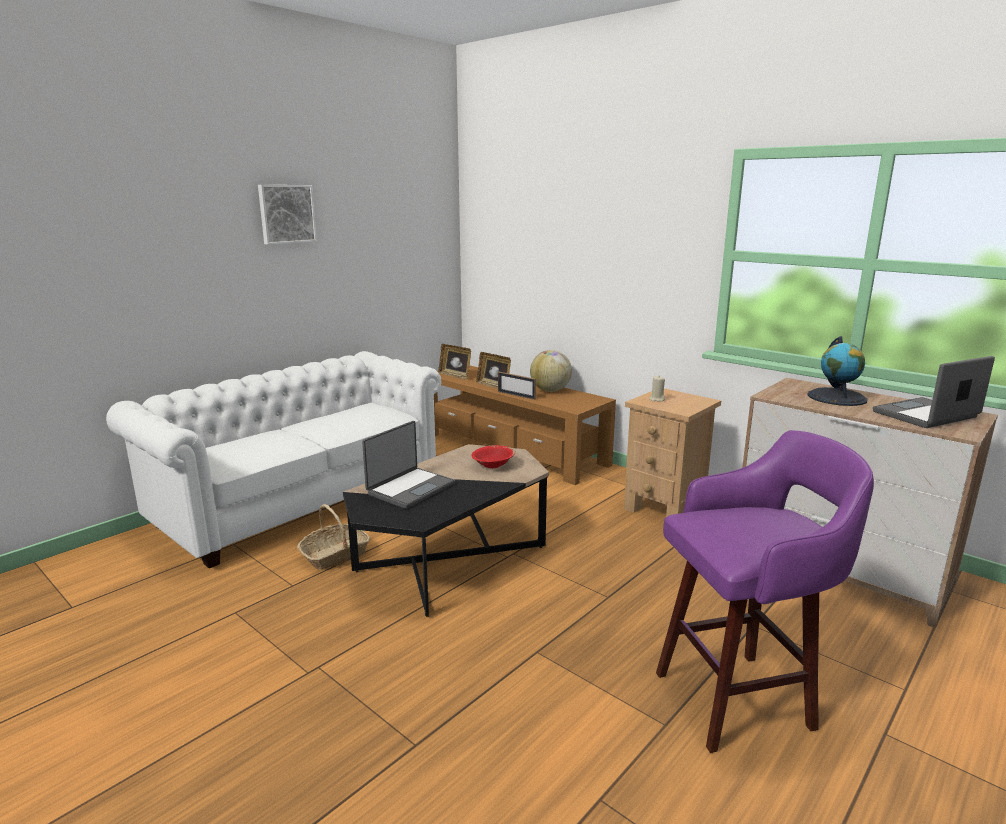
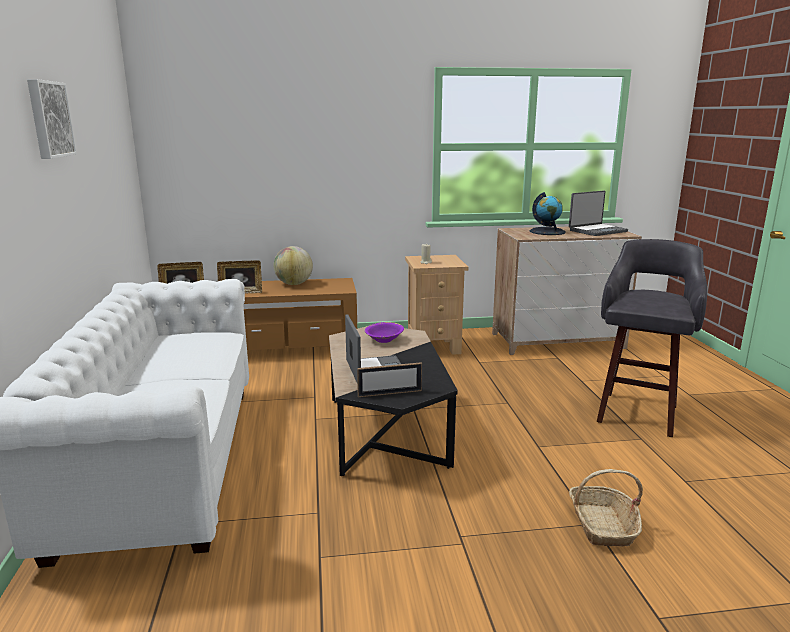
camera: 50 degrees left, 0 degrees up
basket [297,504,370,570] -> basket moved to [569,469,643,547]
red bowl [471,445,515,468] -> purple bowl [365,322,404,343]
picture frame [498,372,536,400] -> picture frame moved to [357,362,422,397]
purple stool [656,430,874,753] -> grey stool [597,239,707,437]
laptop [873,356,995,428] -> laptop turned 135 degrees counterclockwise [569,191,628,236]

